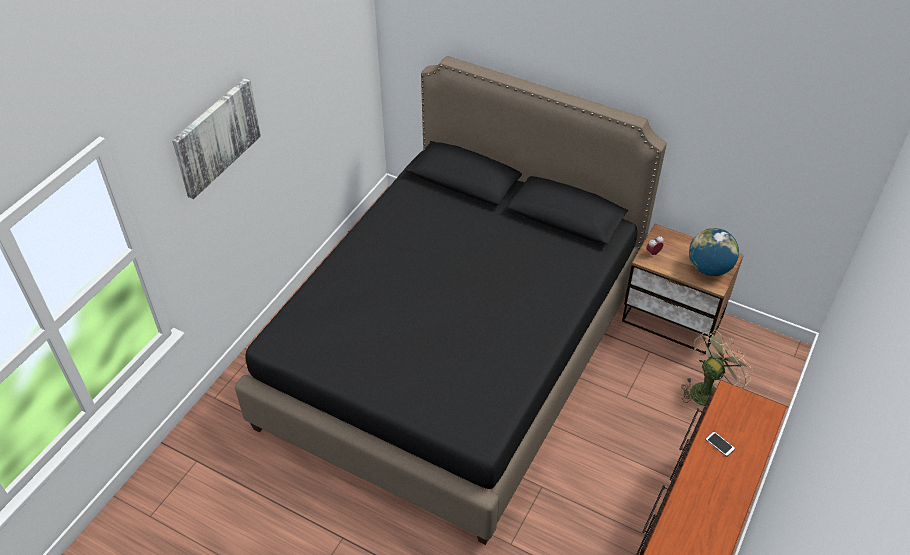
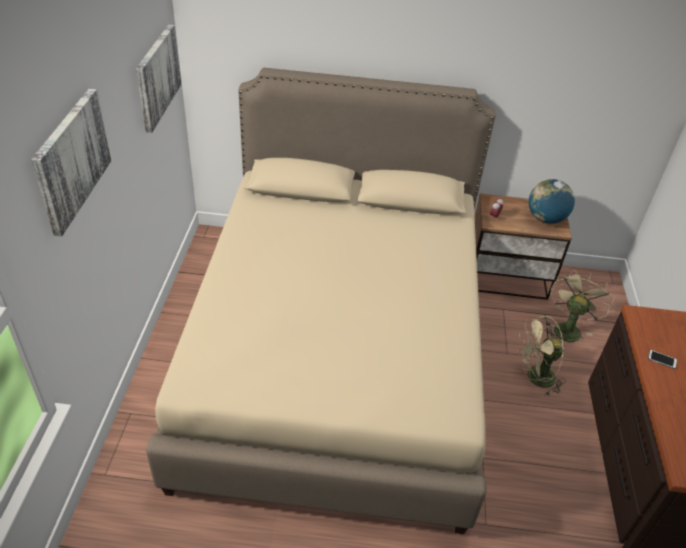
camera: 25 degrees left, 5 degrees down
black bed [235,56,667,545] -> beige bed [146,68,495,534]
none -> picture [136,24,181,133]
none -> beige fan [517,315,566,396]

